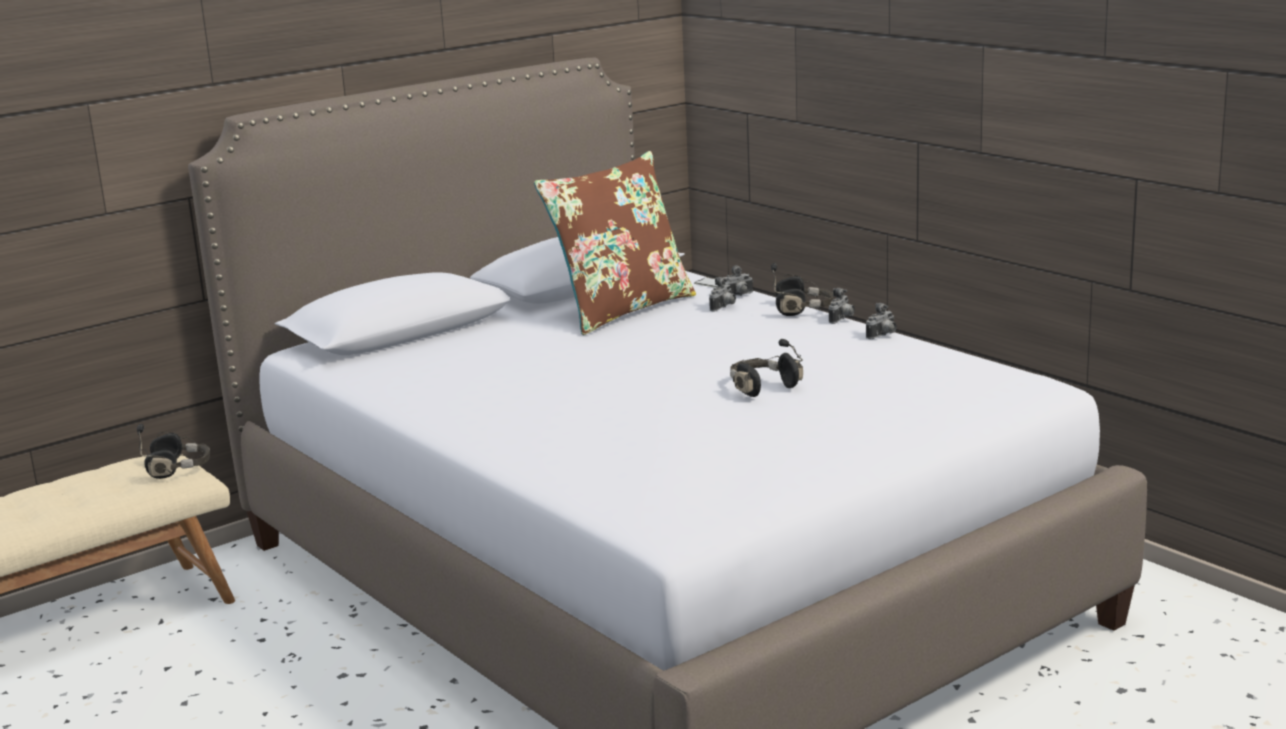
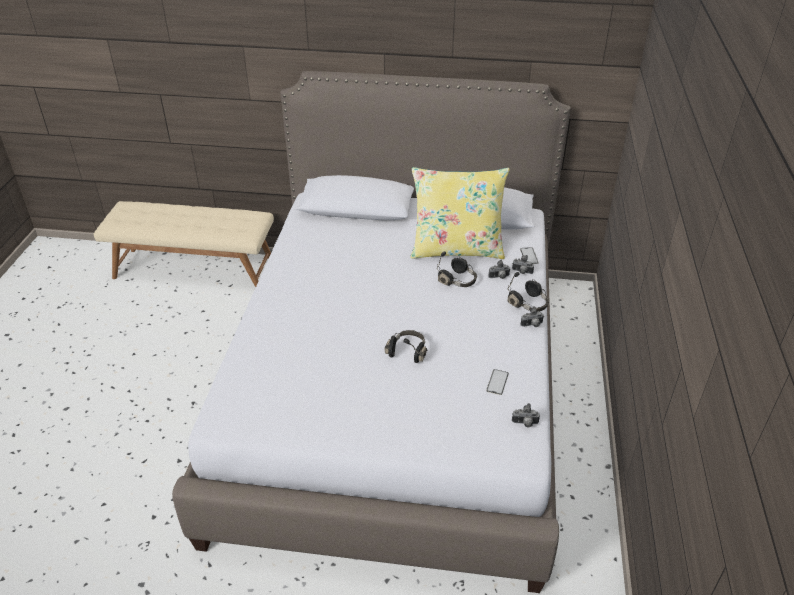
camera: 45 degrees right, 20 degrees up
black headphones [137,424,210,479] -> black headphones moved to [437,251,477,287]
brown pillow [534,151,696,335] -> yellow pillow [411,167,510,259]
camera [866,303,897,339] -> camera moved to [512,403,540,427]
none -> phone [486,369,509,395]

